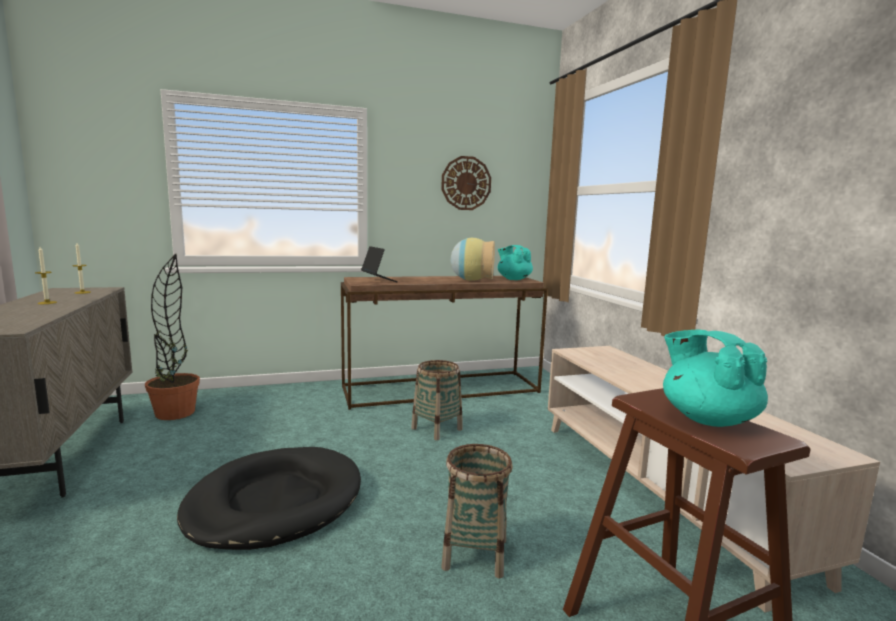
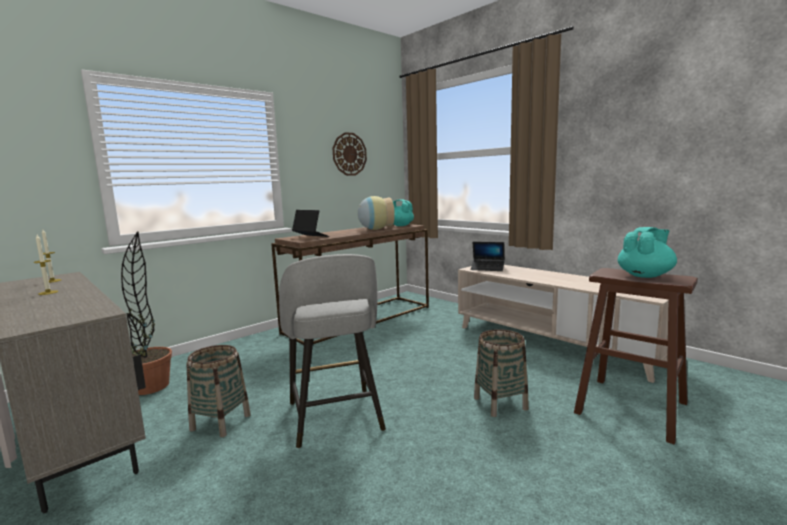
camera: 25 degrees left, 0 degrees up
black dog bed [177,447,361,550] -> grey stool [279,254,386,448]
basket [411,360,463,440] -> basket moved to [186,345,251,437]
turquoise teapot [663,330,768,427] -> turquoise teapot turned 105 degrees clockwise [618,227,677,278]
none -> laptop [471,242,505,271]

